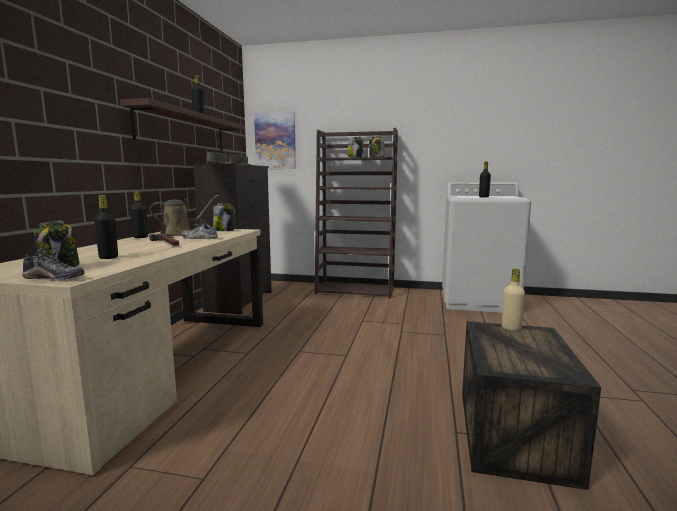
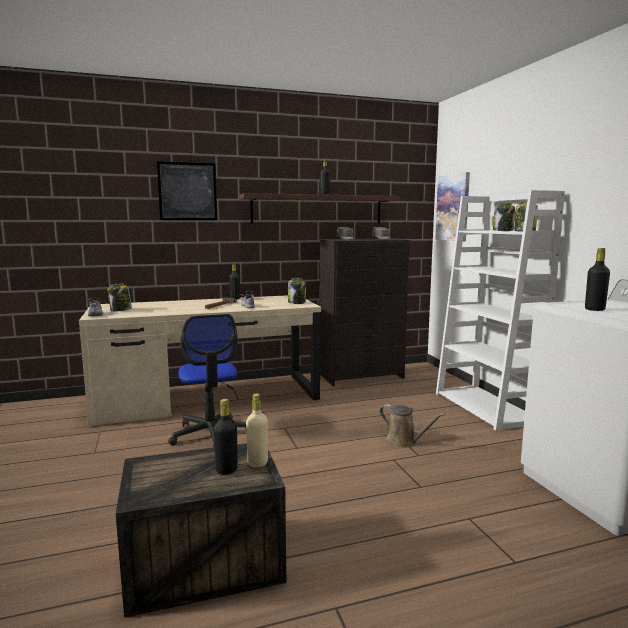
camera: 60 degrees right, 0 degrees up
black bottle [94,195,118,259] -> black bottle moved to [214,399,238,475]
brown watering can [150,195,219,236] -> brown watering can moved to [380,404,445,448]
brown bookcase [315,128,398,298] -> white bookcase [436,190,565,431]
none -> picture [157,161,217,220]
none -> office chair [168,314,246,447]

